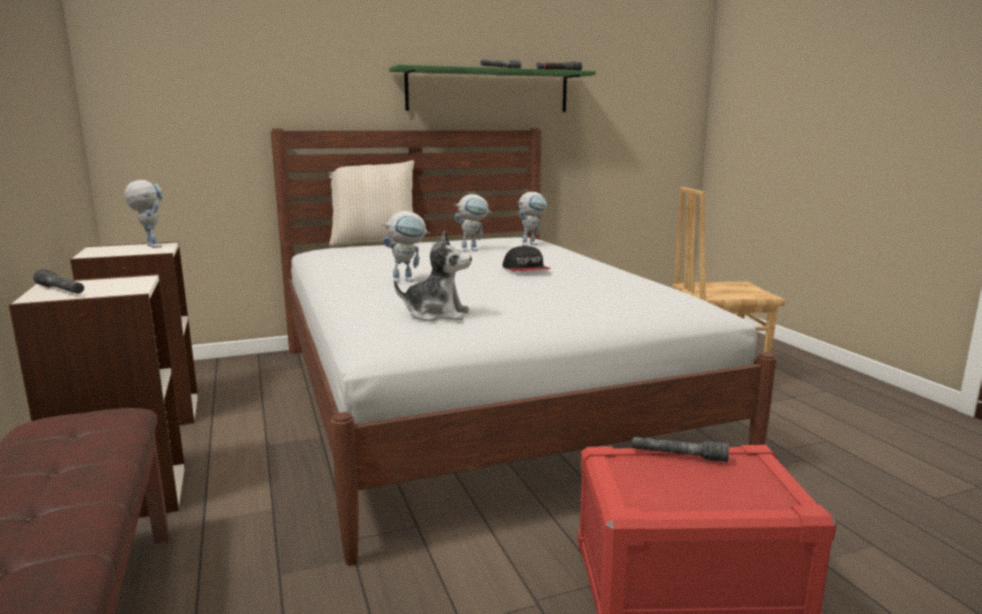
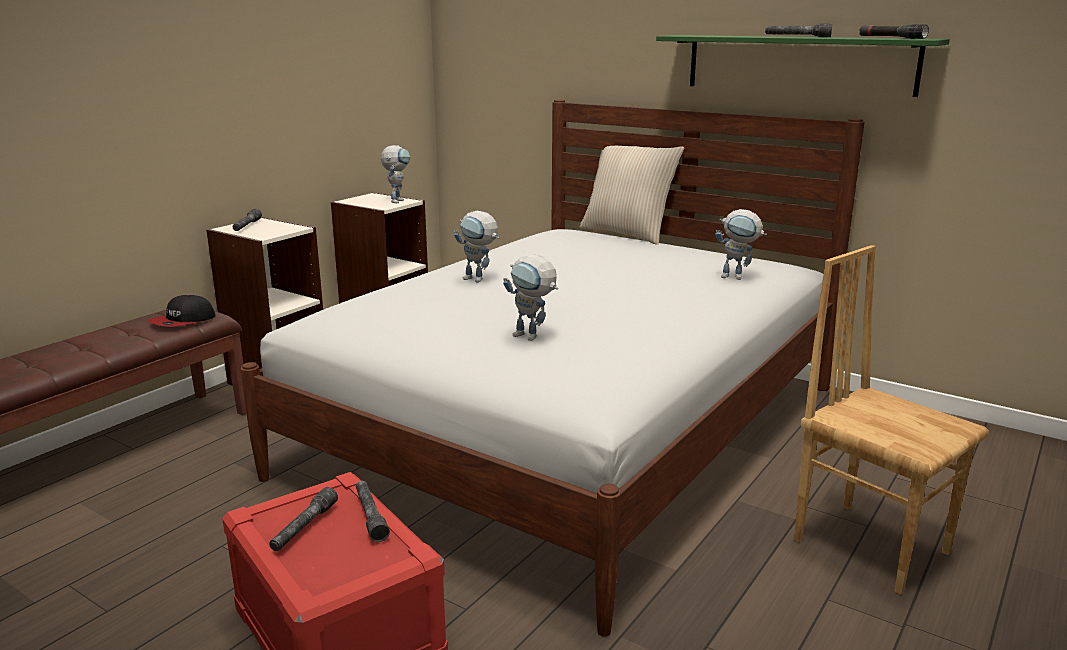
camera: 55 degrees right, 5 degrees up
plush toy [394,231,472,321] -> none
toy robot [454,194,491,252] -> toy robot moved to [503,254,558,341]
cap [502,245,551,271] -> cap moved to [148,295,216,327]
none -> grey flashlight [269,487,338,551]

